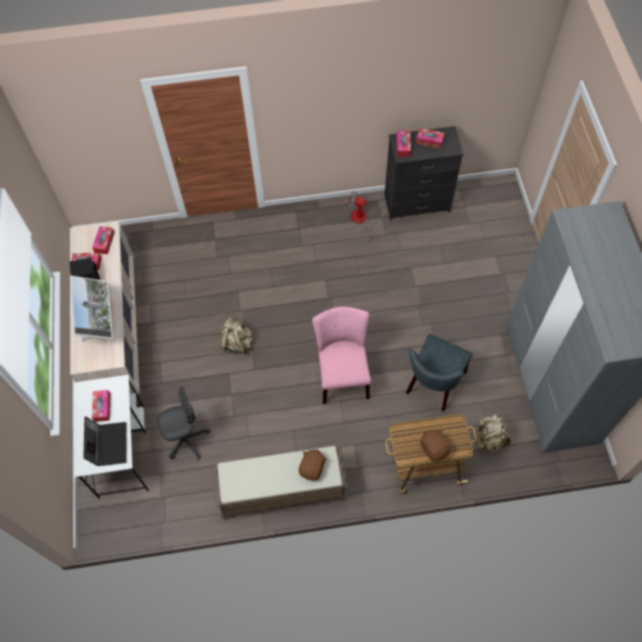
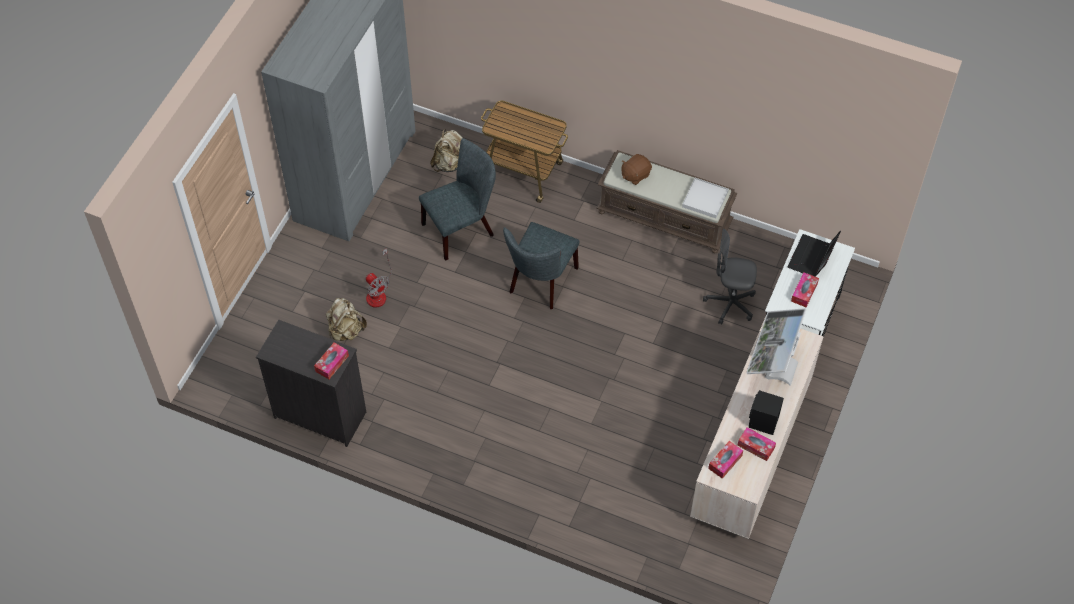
camera: 150 degrees left, 5 degrees down
beige backpack [221,317,253,355] -> beige backpack moved to [326,298,367,341]
pink chair [312,307,371,404] -> grey chair [503,222,579,309]
fan [348,190,375,243] -> fan moved to [366,248,392,308]
tissue box [416,128,444,148] -> none
brown plush toy [420,429,451,461] -> none
none -> white tray [682,178,729,218]

